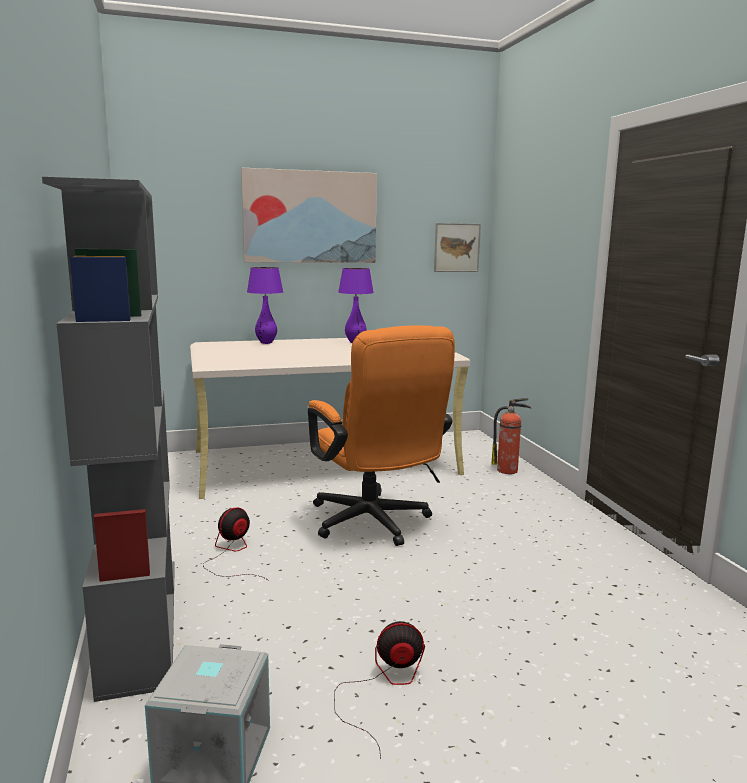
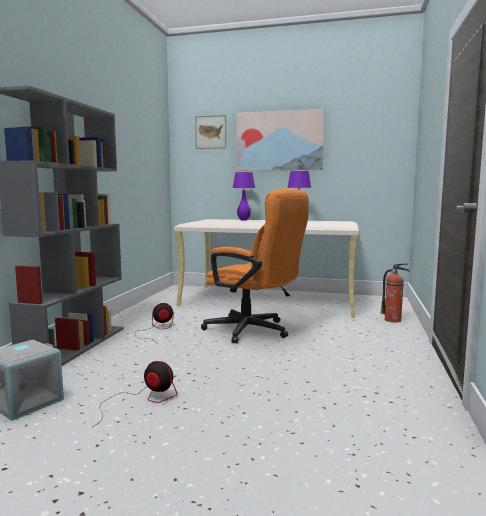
camera: 30 degrees right, 5 degrees down
orange office chair [308,325,455,546] -> orange office chair turned 60 degrees counterclockwise [201,188,309,344]
picture [434,223,481,272] -> picture moved to [195,115,226,149]

